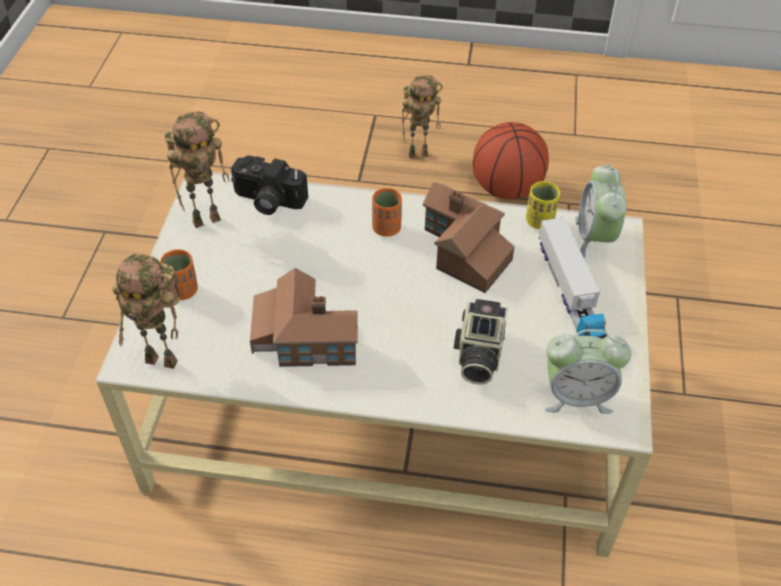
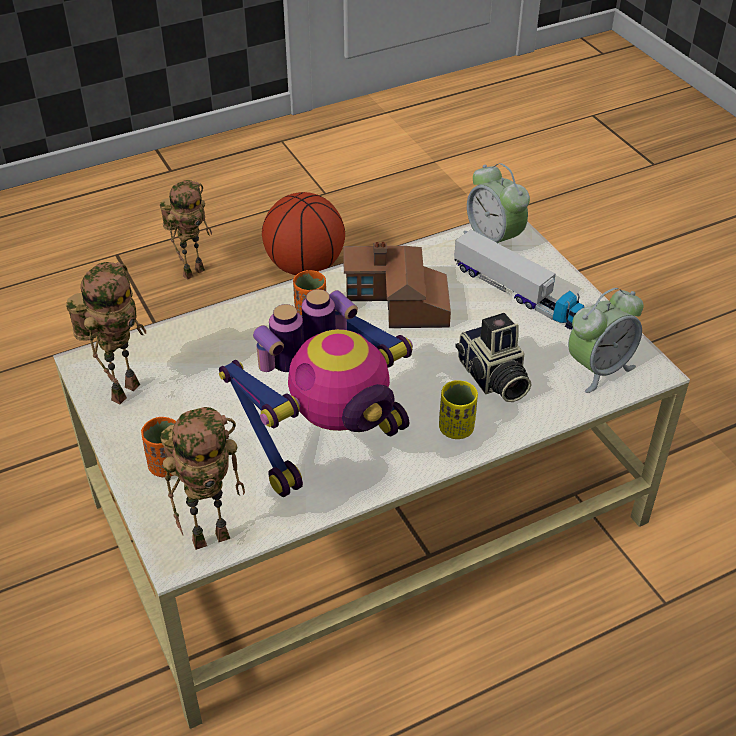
camera: 35 degrees left, 5 degrees down
camera [231,155,308,215] -> none
toy house [250,268,358,367] -> toy robot [219,289,413,497]
yellow cup [526,181,560,229] -> yellow cup moved to [439,380,478,439]

